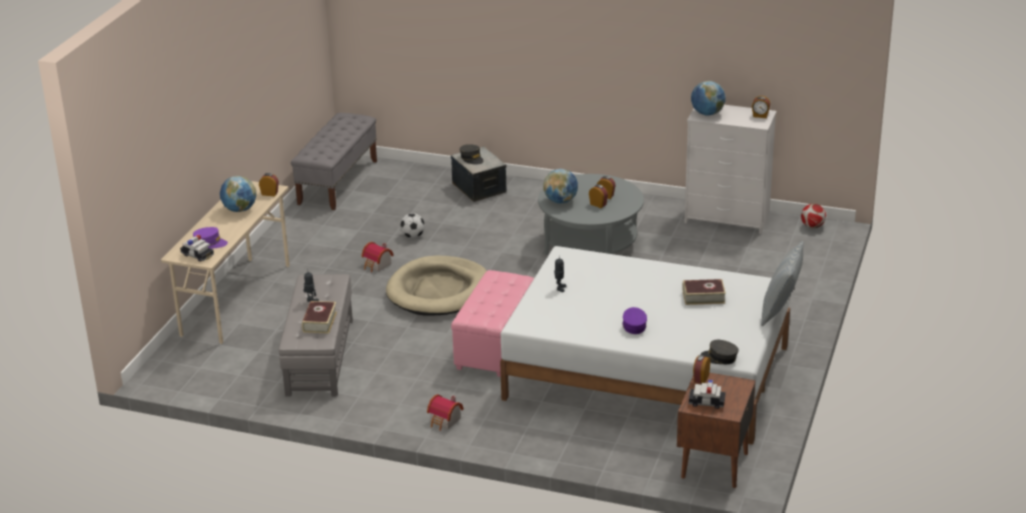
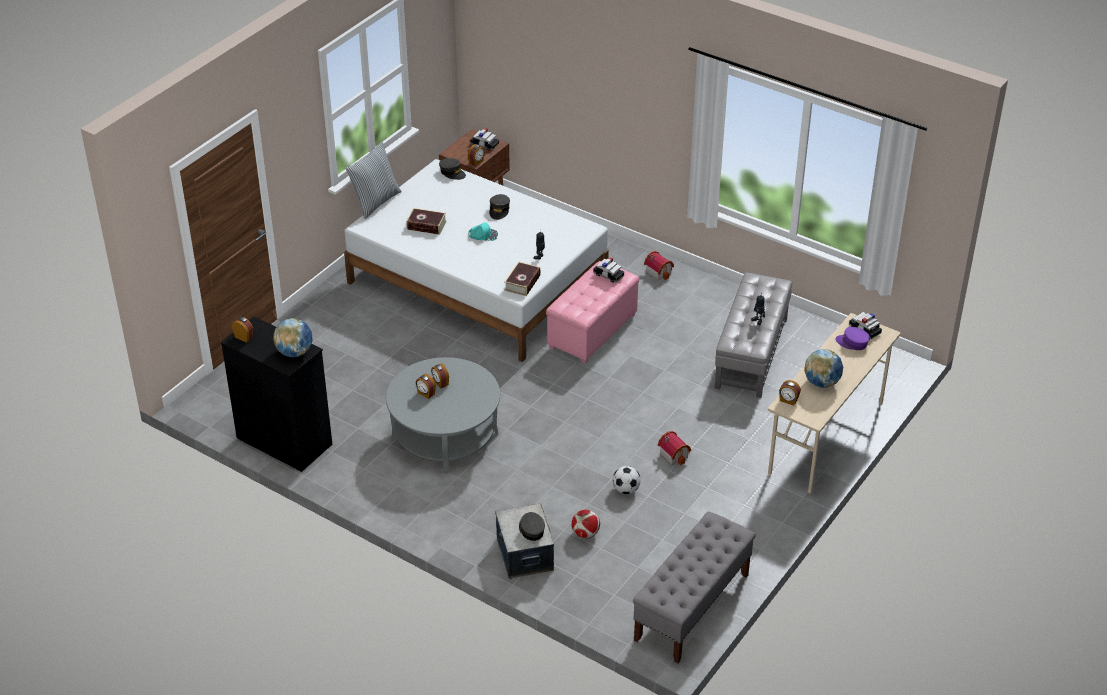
camera: 165 degrees left, 10 degrees up
book [302,301,337,334] -> book moved to [504,261,541,296]
beige dog bed [386,255,487,316] -> none
globe [543,169,578,204] -> none
purple cap [622,307,647,334] -> grey cap [489,194,510,220]
white dresser [685,105,777,234] -> black dresser [221,317,332,472]
football [801,203,826,228] -> football moved to [572,509,600,538]
none -> turquoise cap [468,222,498,241]
none -> toy car [593,257,624,283]

